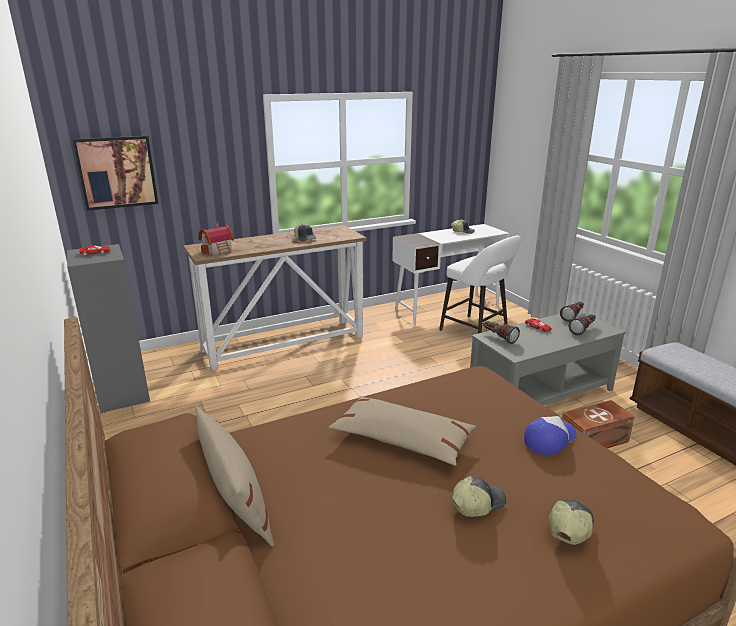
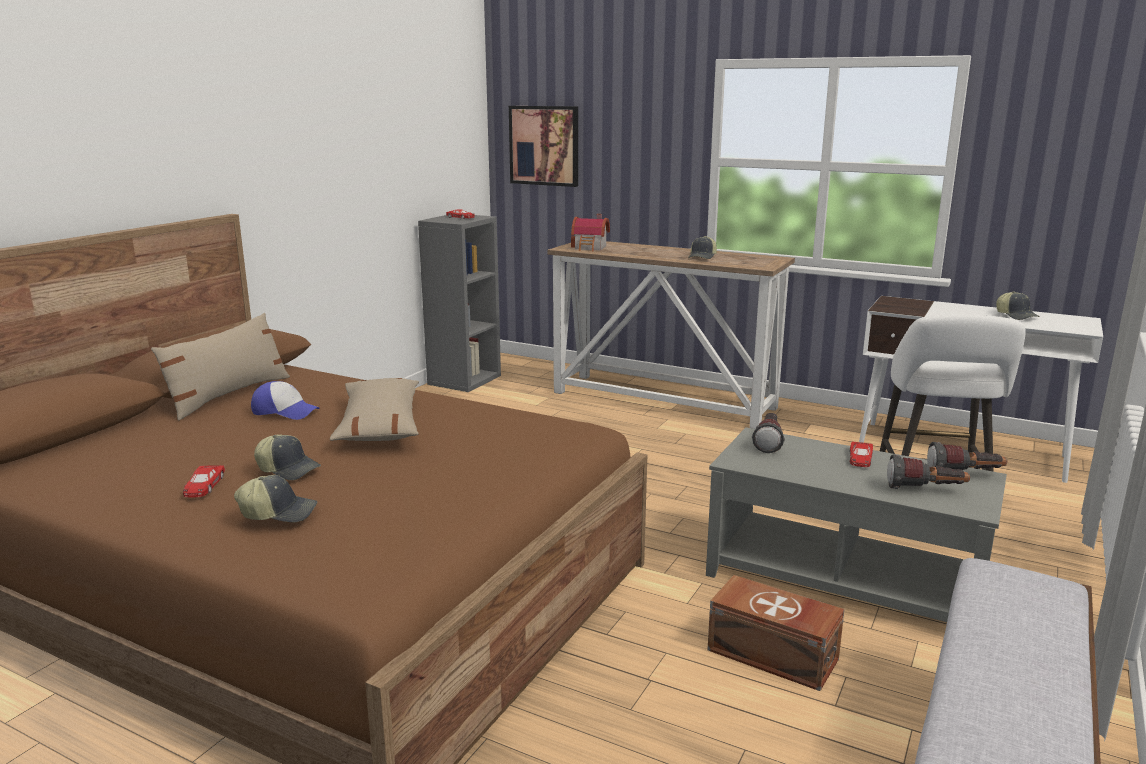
camera: 55 degrees right, 5 degrees down
cap [524,416,577,455] -> cap moved to [251,381,320,420]
none -> red toy car [183,465,225,498]

